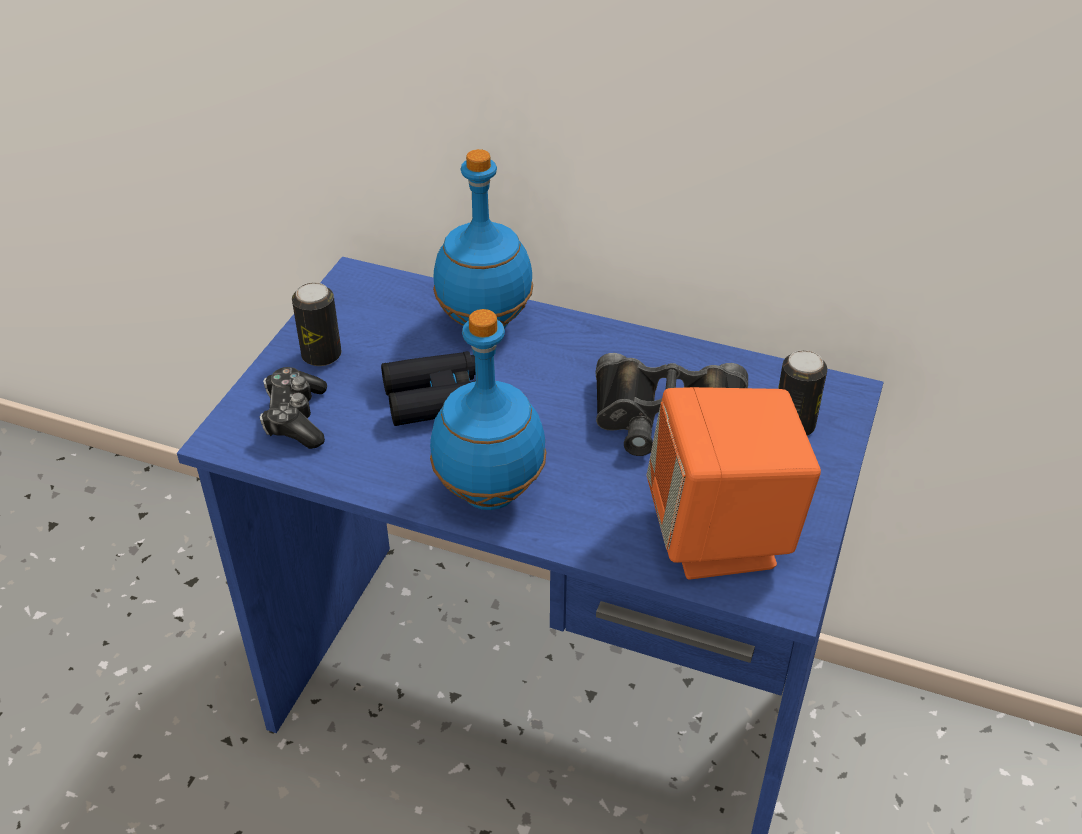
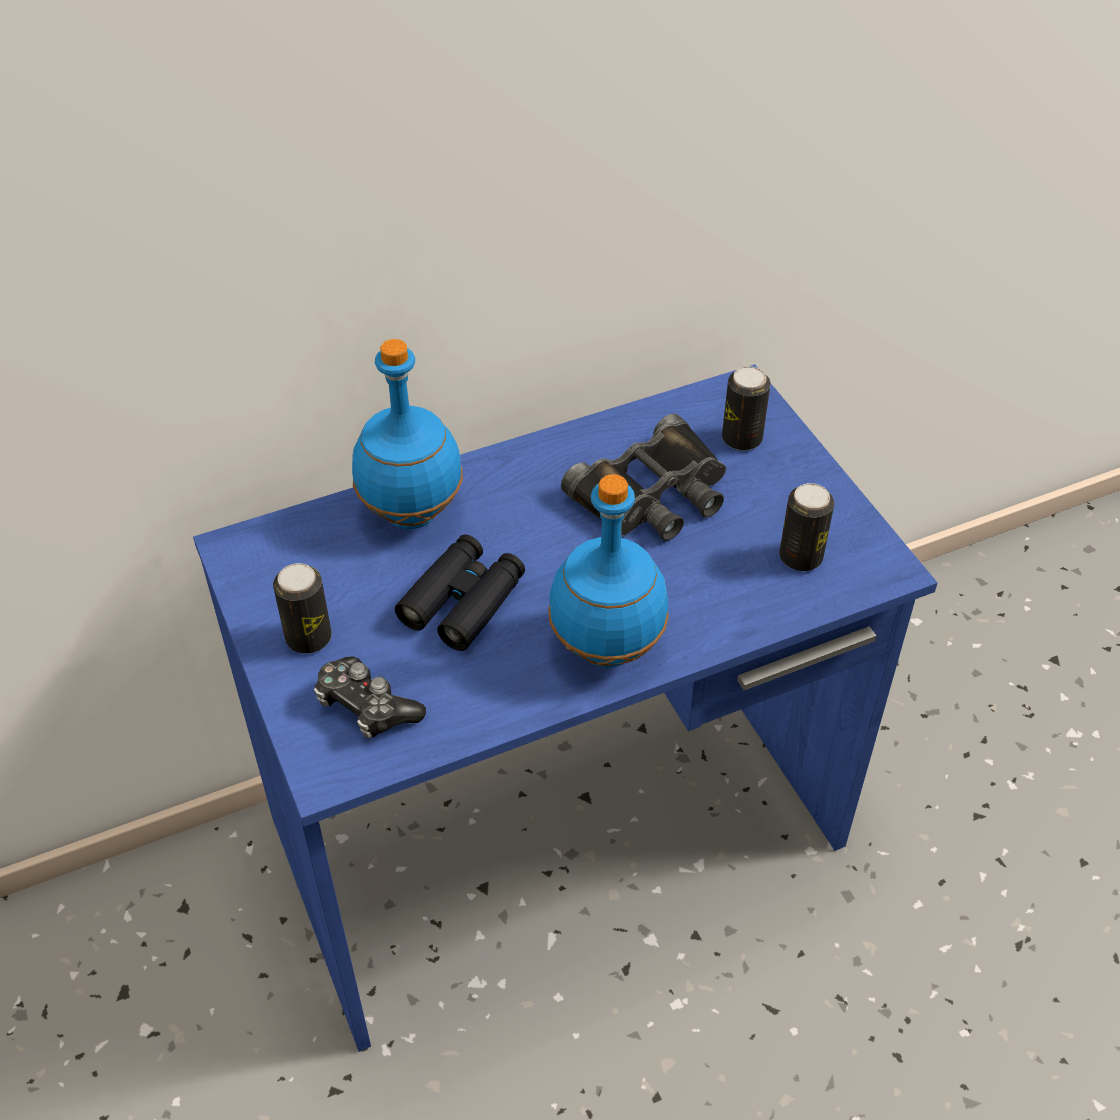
camera: 45 degrees left, 5 degrees up
orange speaker [647,387,821,579] -> can [779,483,834,571]

